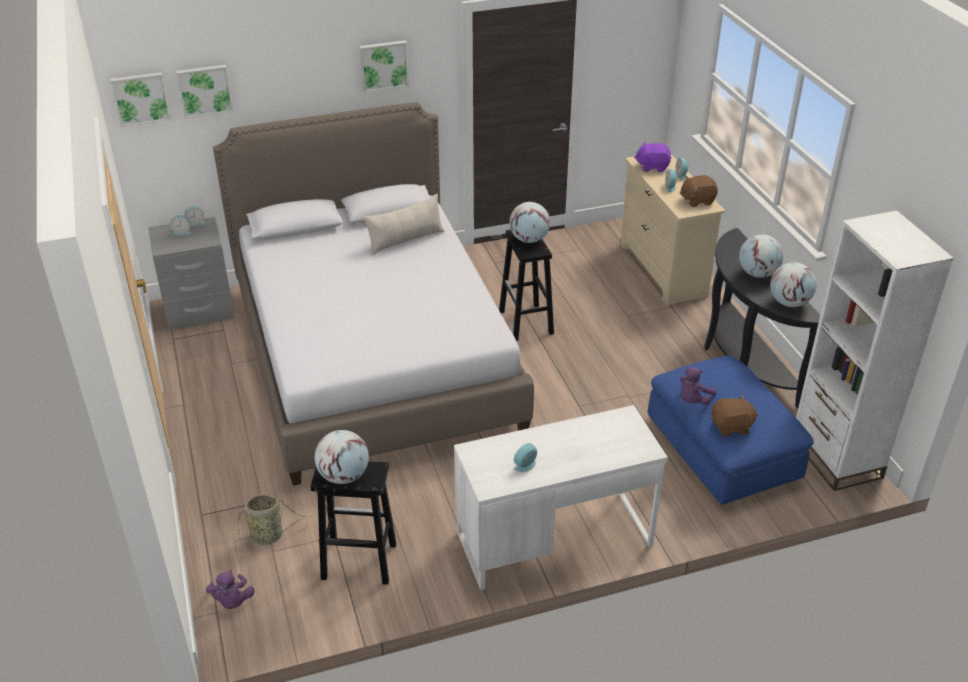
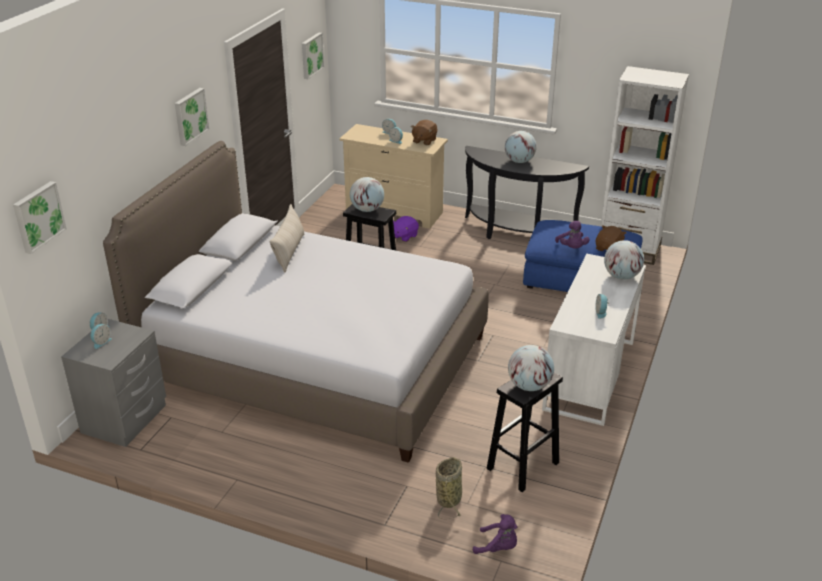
camera: 50 degrees left, 5 degrees down
picture [176,65,234,119] -> picture moved to [302,32,324,79]
purple plush toy [634,142,671,172] -> purple plush toy moved to [393,216,419,242]
globe [770,262,817,307] -> globe moved to [604,240,644,280]

